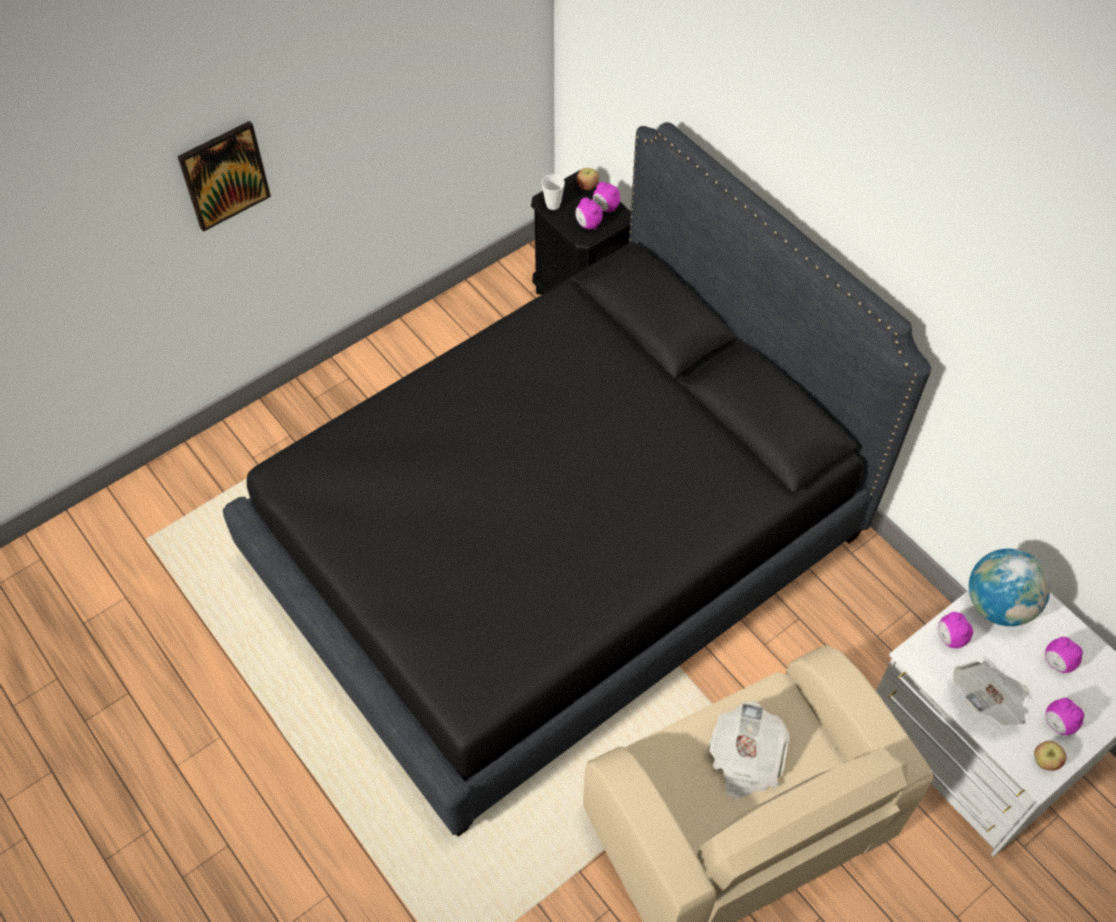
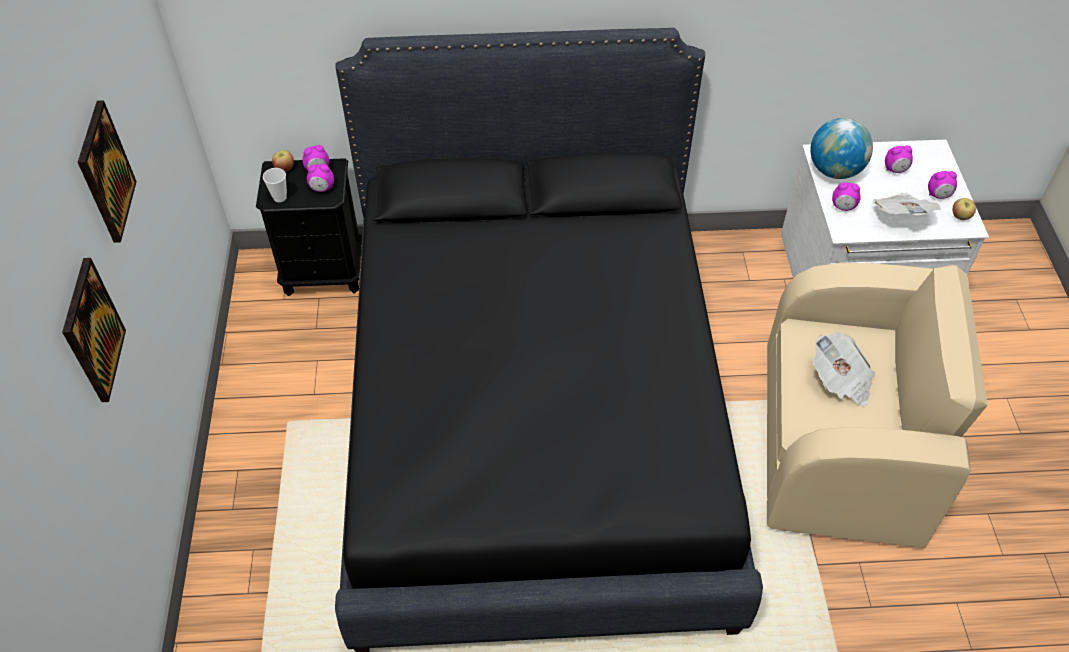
camera: 55 degrees left, 5 degrees down
none -> picture [78,100,137,243]

